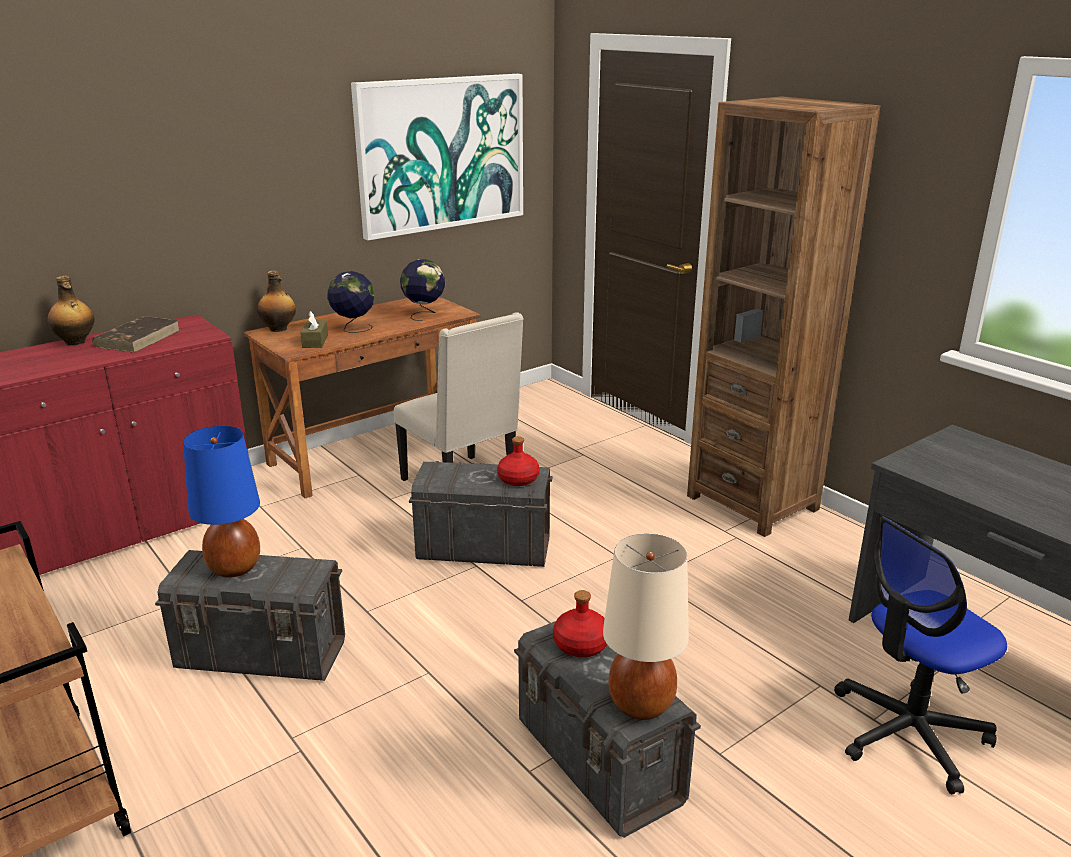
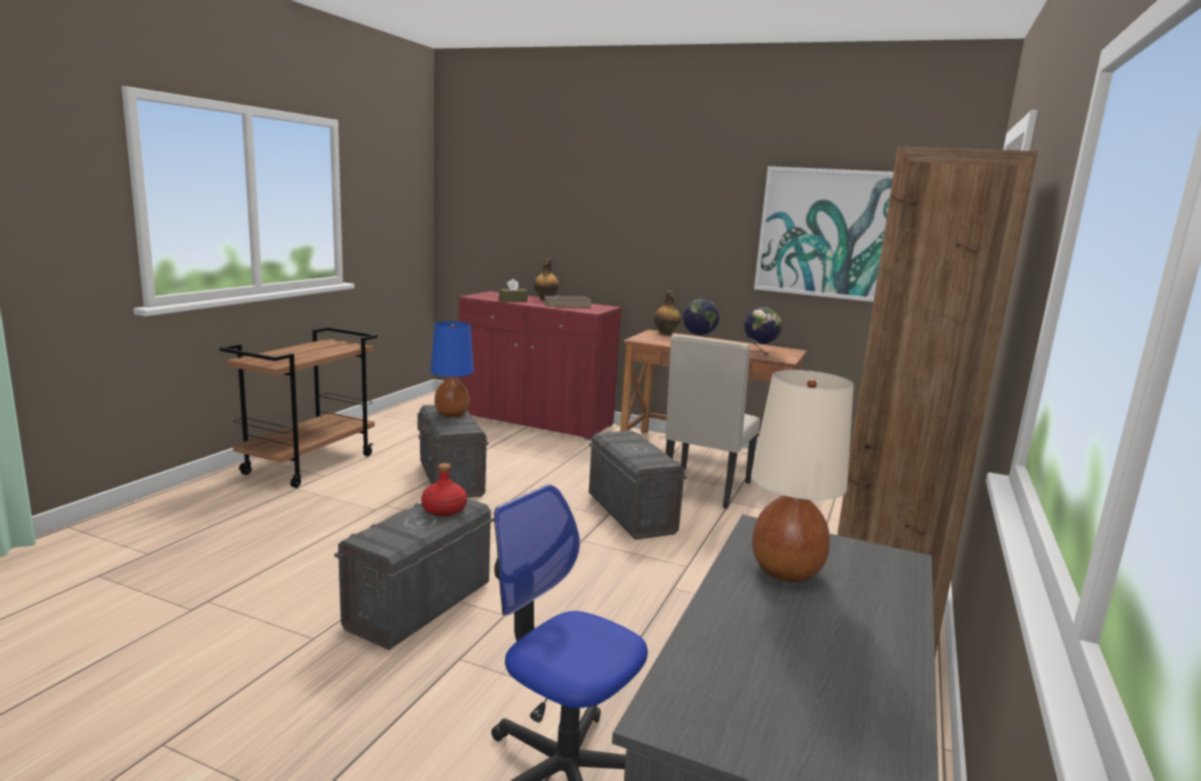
camera: 60 degrees right, 10 degrees down
brown tissue box [300,311,328,348] -> brown tissue box moved to [499,279,528,302]
red bottle [497,436,540,486] -> none
beige table lamp [603,534,689,720] -> beige table lamp moved to [751,370,854,582]

